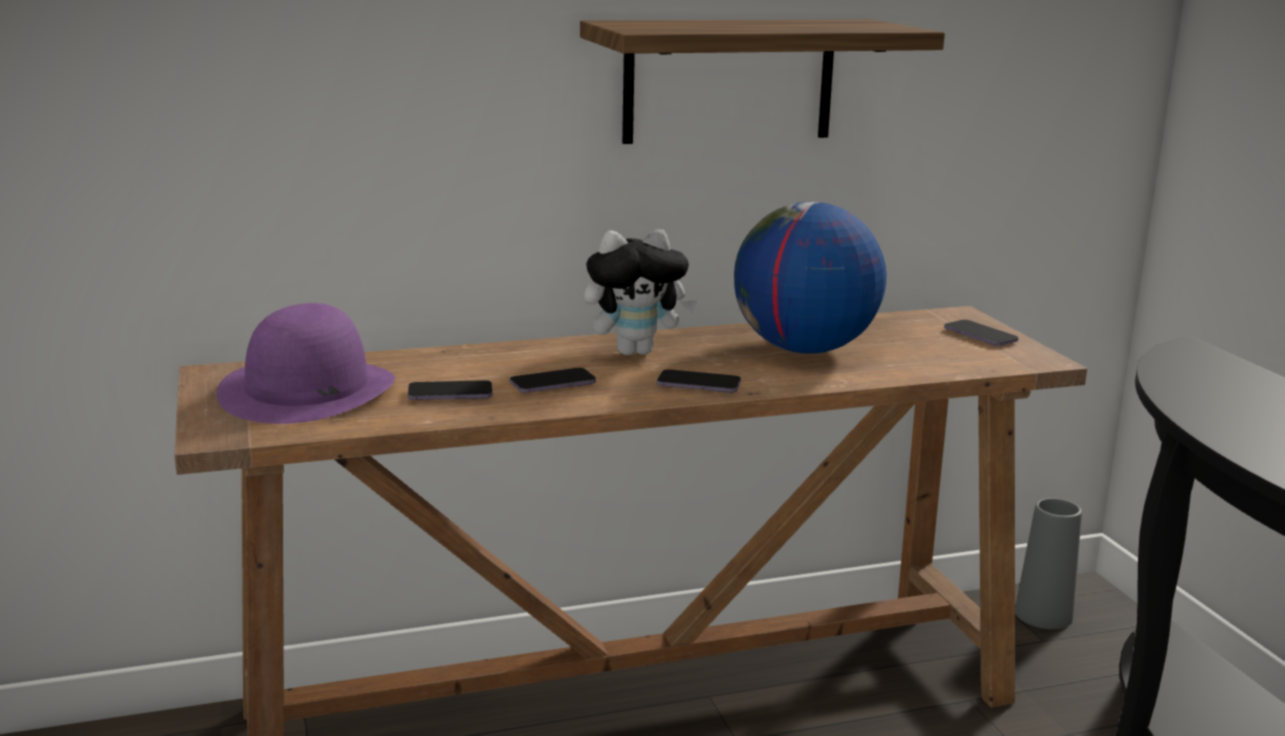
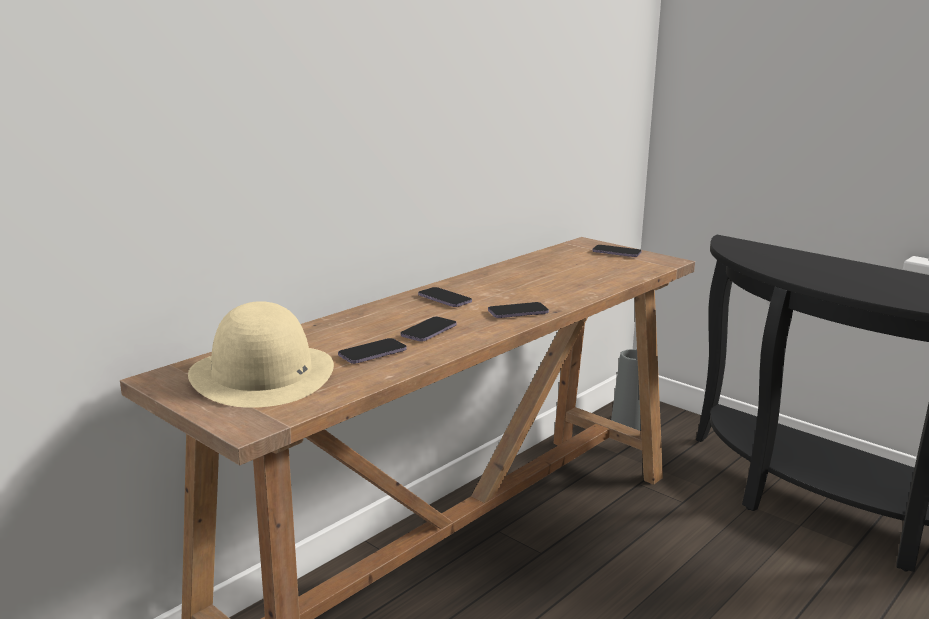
camera: 30 degrees left, 0 degrees up
purple hat [216,303,395,424] -> beige hat [188,301,334,408]
shelf [580,20,945,144] -> none
plush toy [584,229,697,355] -> phone [418,287,472,307]
globe [734,202,886,354] -> none

